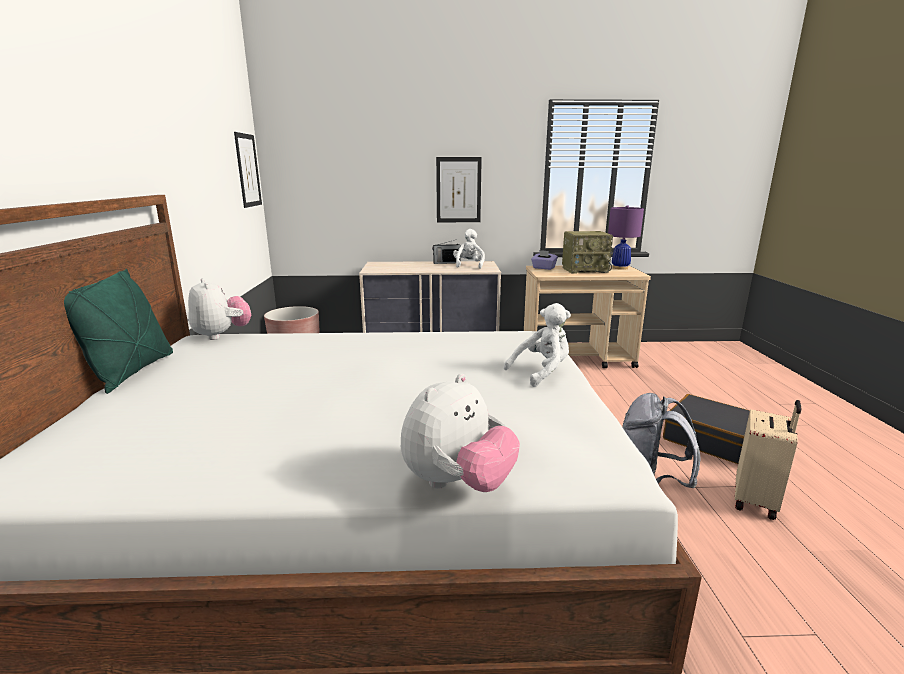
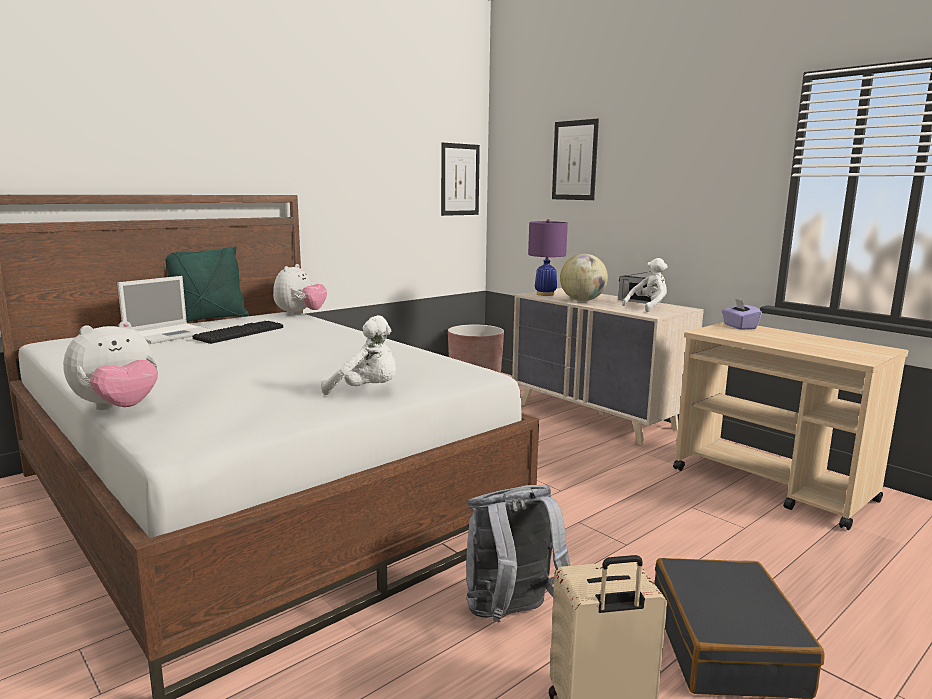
camera: 50 degrees right, 5 degrees down
plush toy [401,373,520,492] -> plush toy turned 45 degrees counterclockwise [63,321,158,410]
picture [436,157,482,222] -> picture moved to [552,119,599,200]
radio [562,231,613,274] -> none
purple table lamp [608,205,644,270] -> purple table lamp moved to [528,219,568,296]
none -> laptop [117,276,213,344]
none -> keyboard [193,321,283,344]
none -> globe [560,254,608,301]

